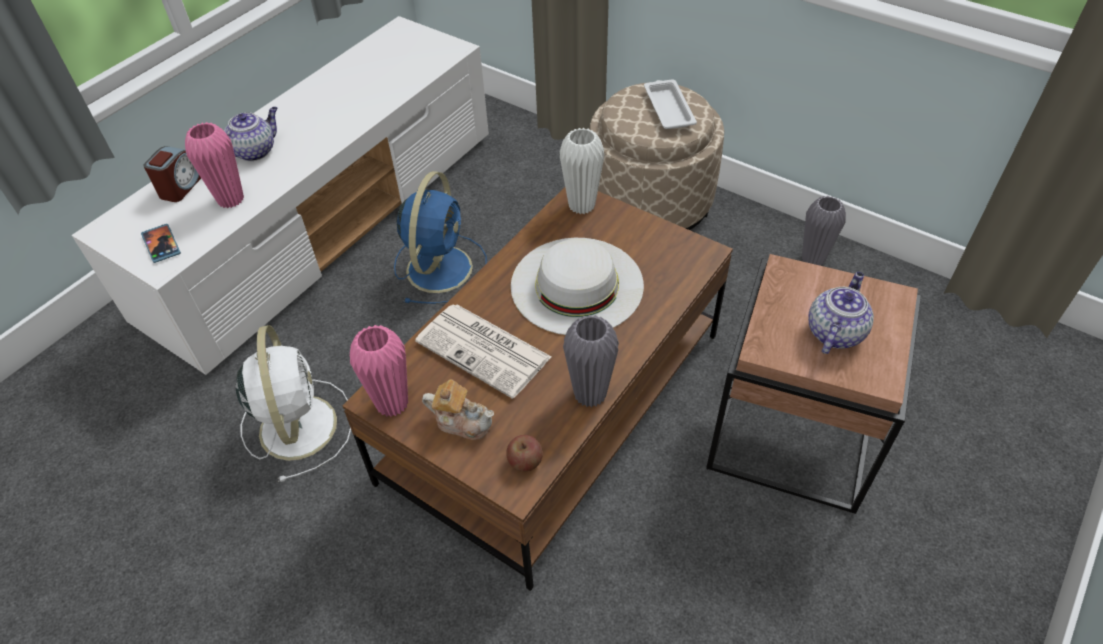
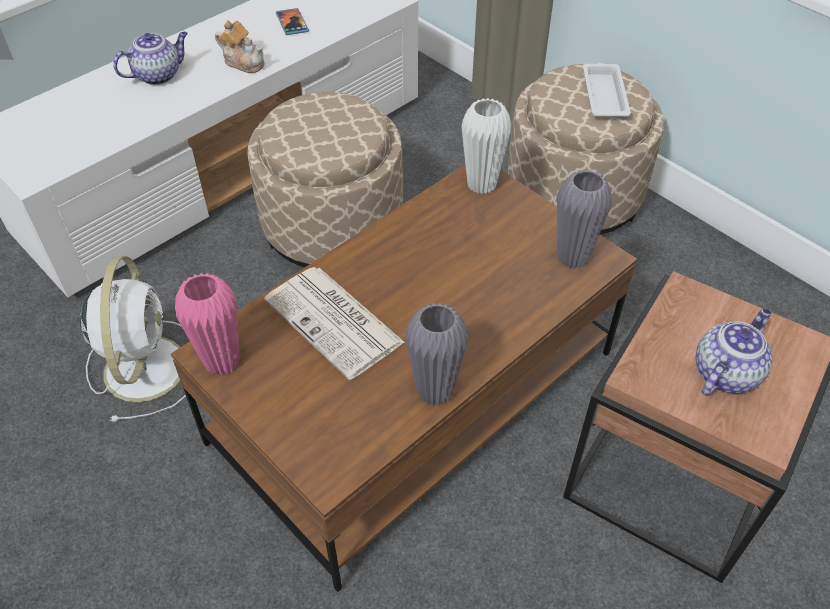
camera: 10 degrees right, 0 degrees up
phone [141,224,181,263] -> phone moved to [276,8,309,35]
alarm clock [144,146,201,202] -> none
pink vase [185,122,244,208] -> none
blue fan [394,171,487,304] -> beige ottoman [247,92,403,267]
teapot [422,379,494,440] -> teapot moved to [215,20,265,73]
apple [506,435,543,472] -> none
white hat [511,238,644,335] -> none
grey vase [802,196,846,266] -> grey vase moved to [557,169,612,269]

